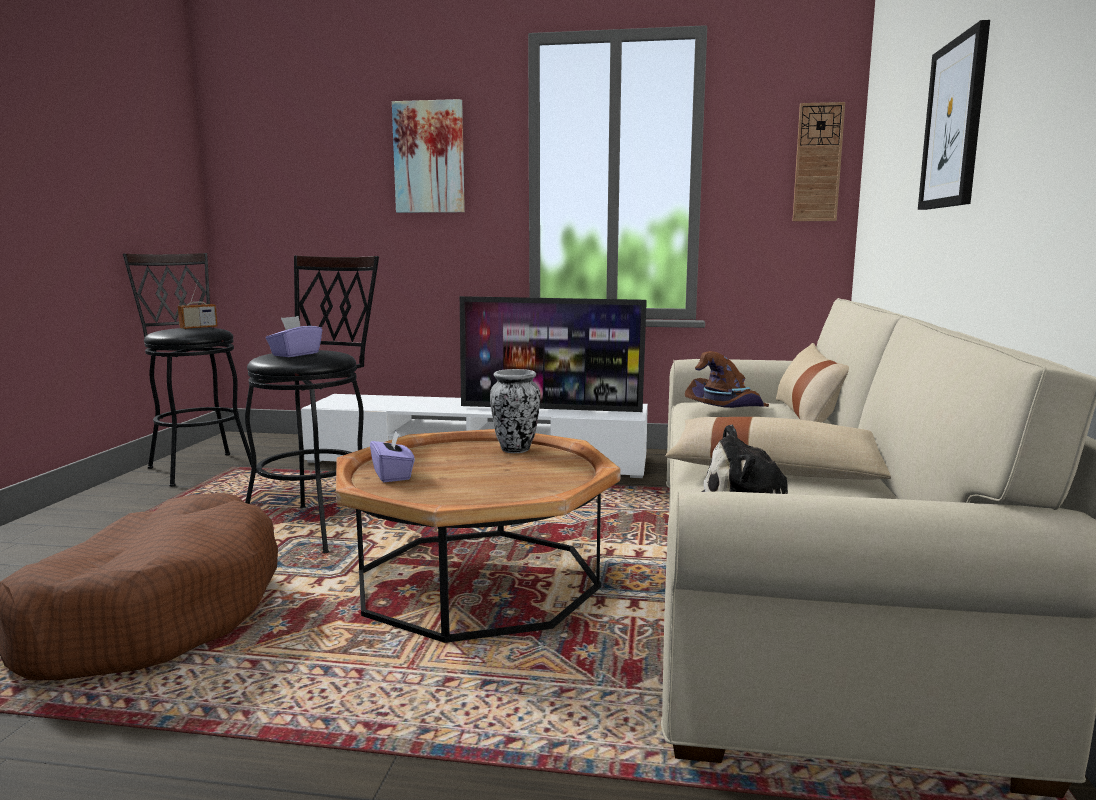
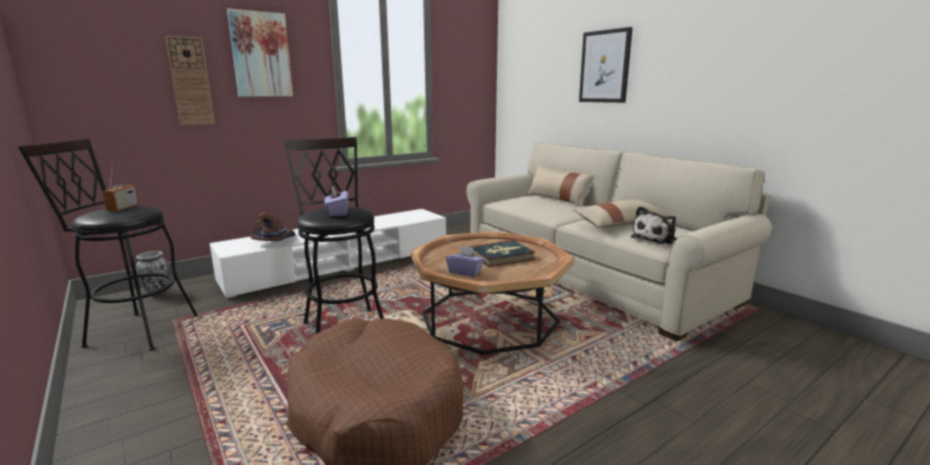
camera: 45 degrees left, 5 degrees up
television [460,296,647,412] -> none
vase [490,369,540,453] -> vase moved to [136,251,168,296]
brown hat [685,351,769,408] -> brown hat moved to [250,213,295,241]
wall clock [793,102,845,221] -> wall clock moved to [165,35,215,125]
none -> book [470,240,535,267]

